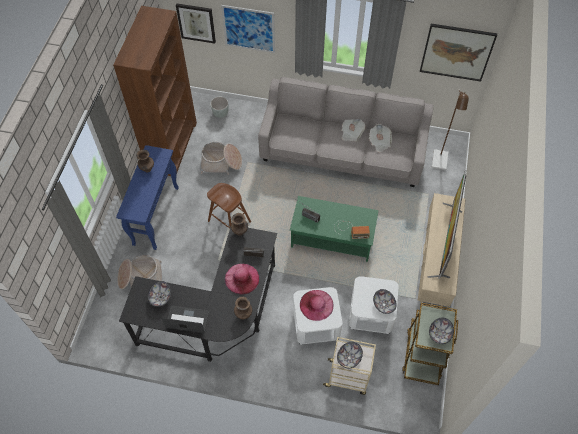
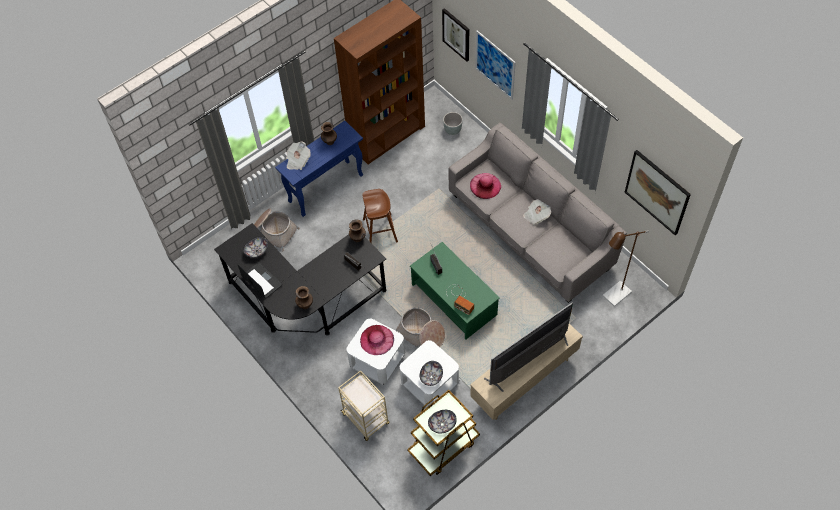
camera: 40 degrees right, 0 degrees up
basket [201,142,242,175] -> basket moved to [395,307,445,348]
pink hat [225,264,259,295] -> pink hat moved to [470,173,501,199]
bowl [337,342,363,368] -> none
newspaper [369,124,392,153] -> newspaper moved to [286,141,311,170]

